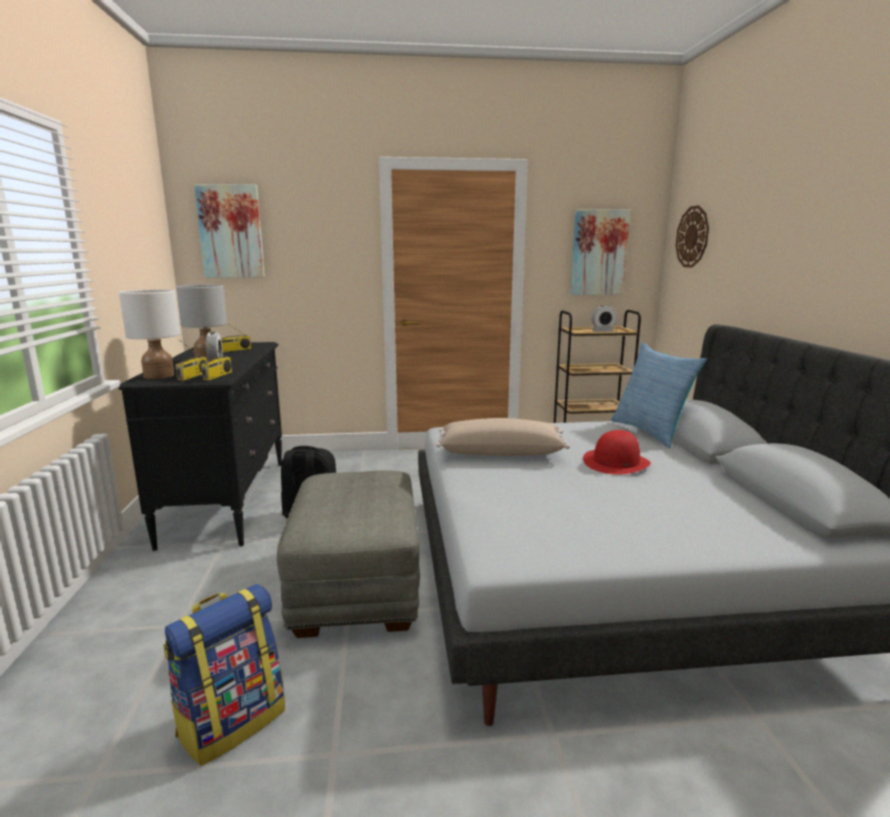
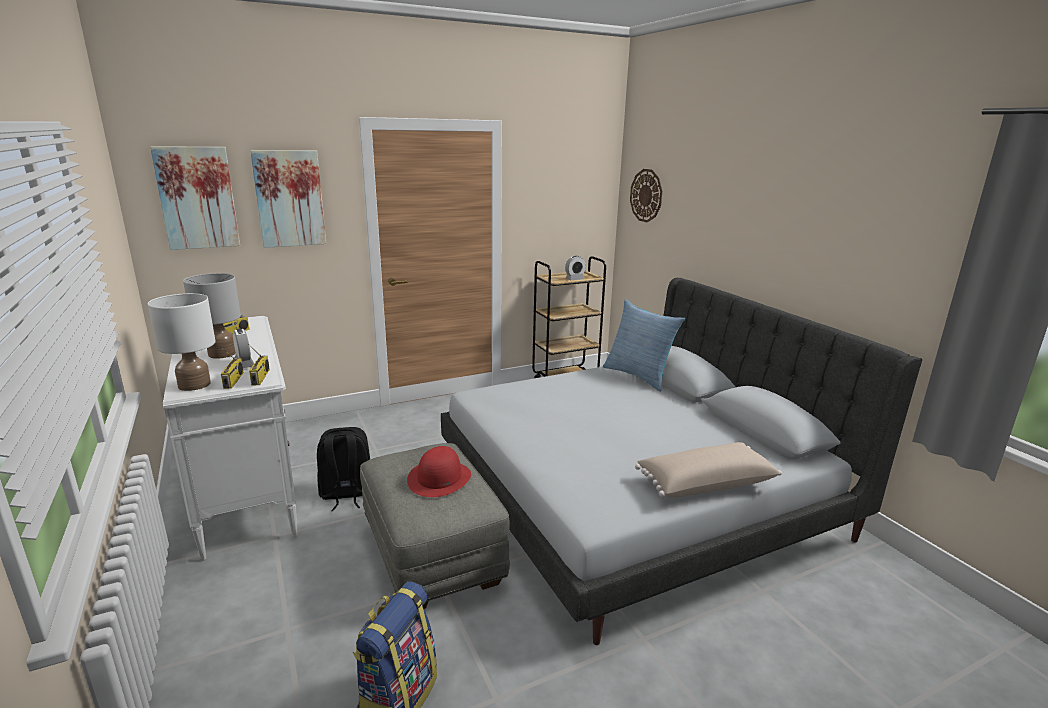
camera: 20 degrees left, 5 degrees up
black dresser [119,342,282,551] -> white dresser [163,316,298,561]
beige pillow [435,418,570,456] -> beige pillow moved to [635,442,782,498]
picture [570,209,630,295] -> picture moved to [250,150,326,248]
red hat [583,430,651,474] -> red hat moved to [407,446,471,497]

